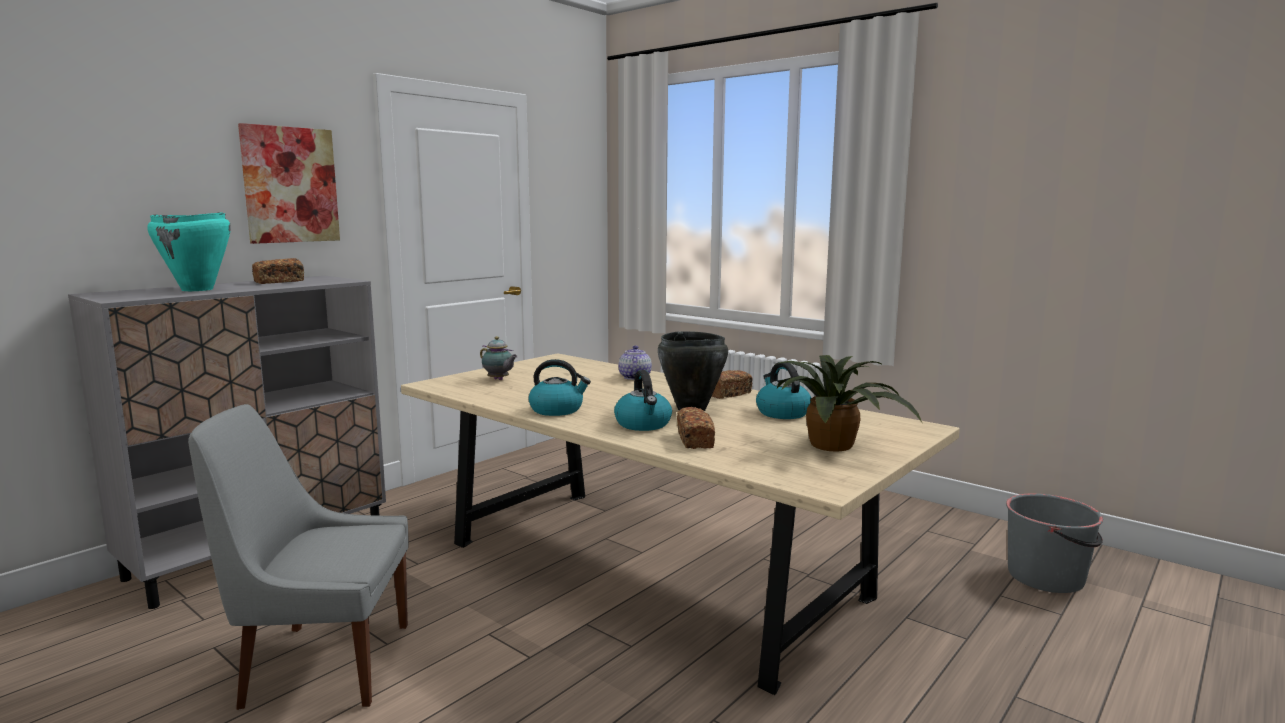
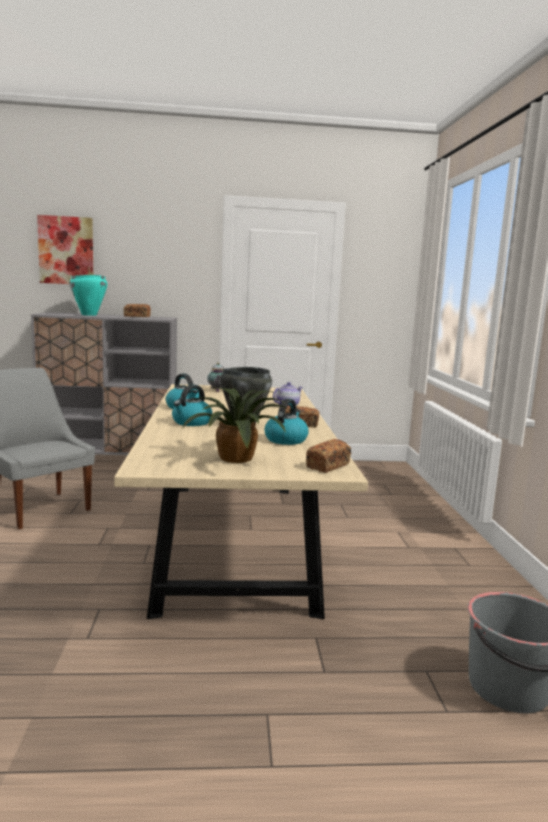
camera: 45 degrees right, 0 degrees up
picture [238,123,340,244] -> picture moved to [37,215,93,284]
bread [677,407,715,449] -> bread moved to [306,439,351,473]

